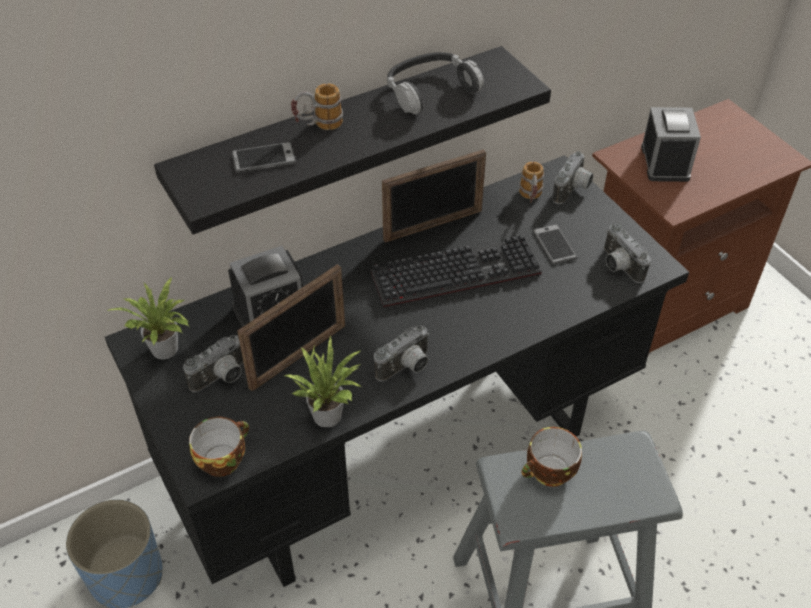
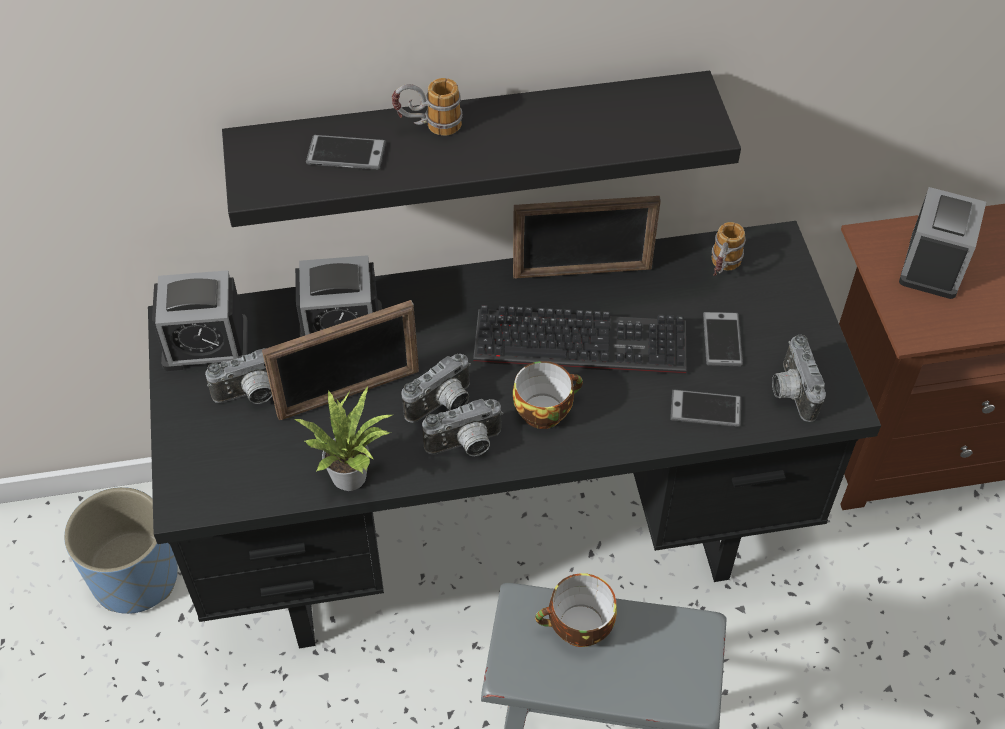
camera: 20 degrees right, 5 degrees up
potted plant [107,277,189,359] -> alarm clock [152,270,248,371]
cup [189,417,249,477] -> cup moved to [513,361,583,429]
headphones [387,52,484,114] -> none
camera [553,151,593,204] -> camera moved to [401,354,471,423]
none -> phone [670,390,741,427]

